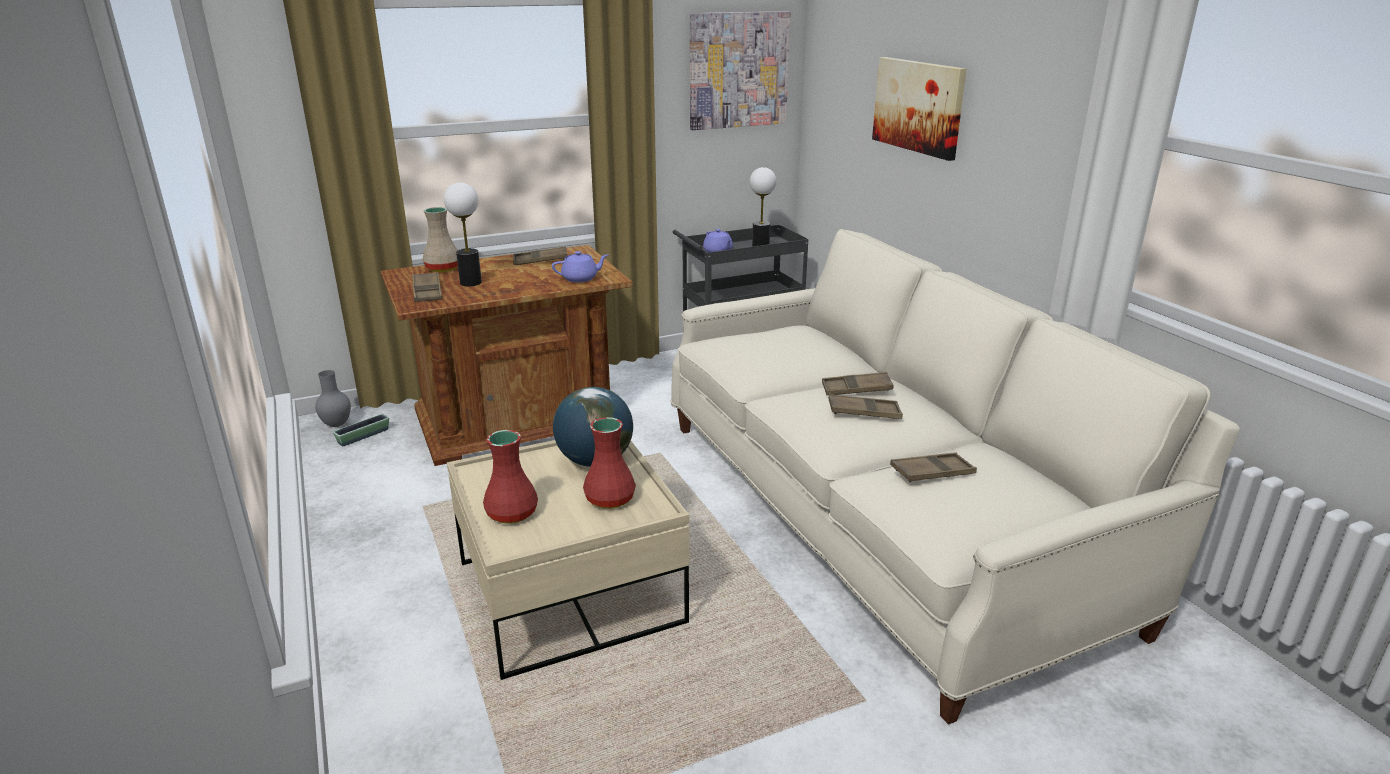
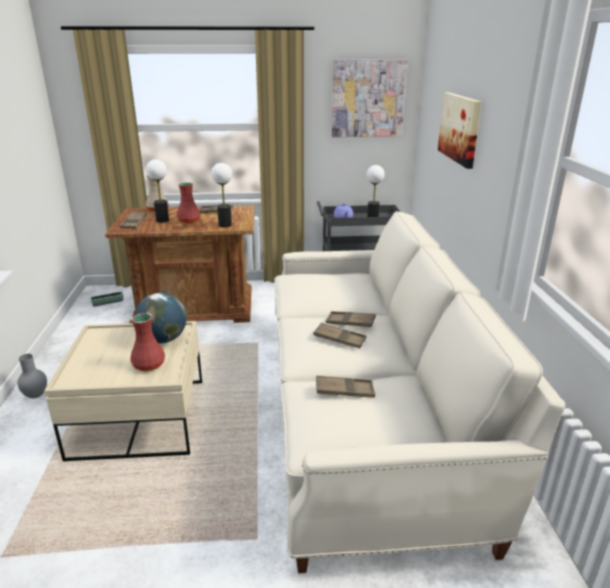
camera: 20 degrees right, 0 degrees up
grey vase [315,370,351,427] -> grey vase moved to [17,354,47,398]
red vase [483,430,538,524] -> red vase moved to [177,182,201,224]
purple teapot [552,251,608,282] -> table lamp [211,163,232,228]

